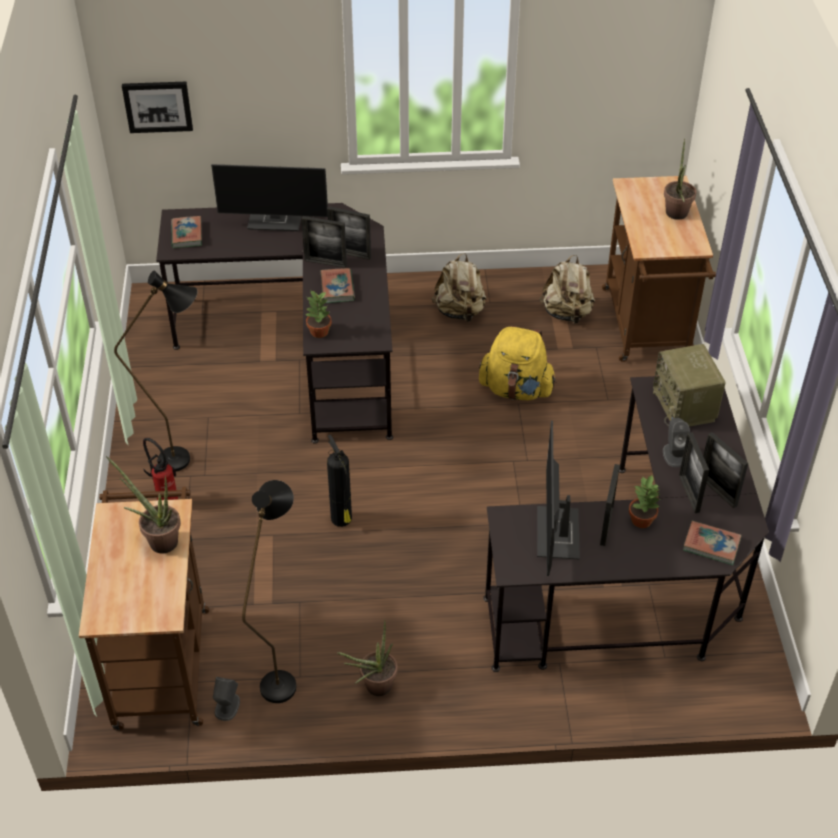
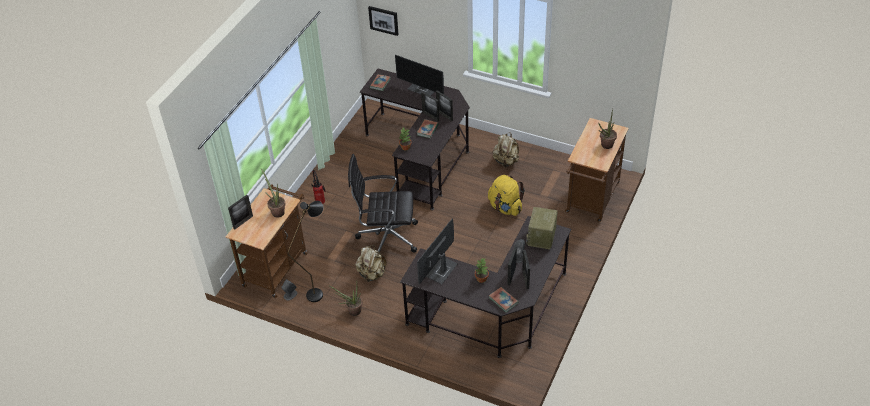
camera: 30 degrees right, 0 degrees up
black floor lamp [114,270,197,471] -> none
fire extinguisher [327,435,352,527] -> black office chair [348,154,418,253]
beige backpack [539,255,595,324] -> beige backpack moved to [355,245,387,282]
picture frame [600,464,620,546] -> picture frame moved to [228,195,253,229]

